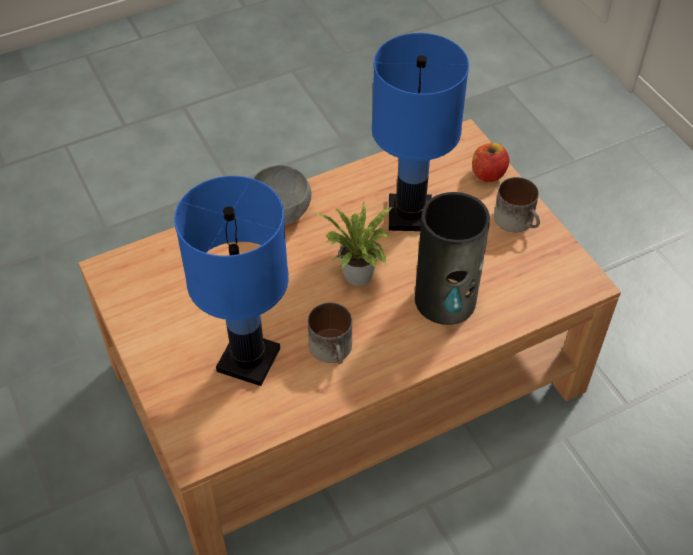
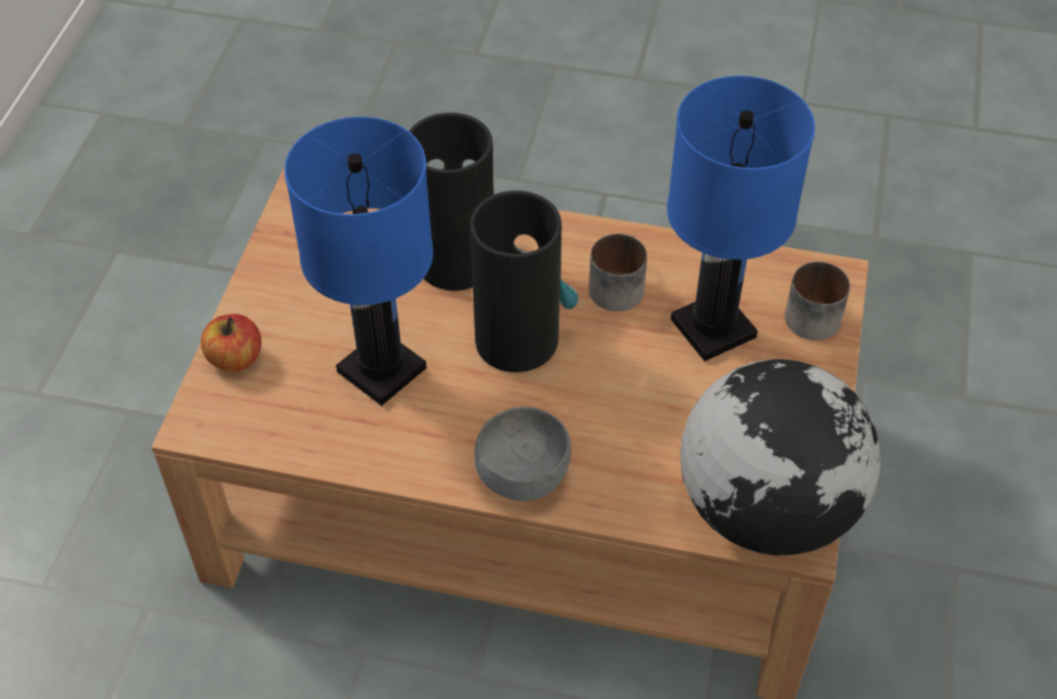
camera: 140 degrees left, 0 degrees up
potted plant [313,201,392,286] -> vase [470,190,578,372]
mug [494,177,540,232] -> mug moved to [785,261,850,340]
none -> globe [680,359,880,556]

